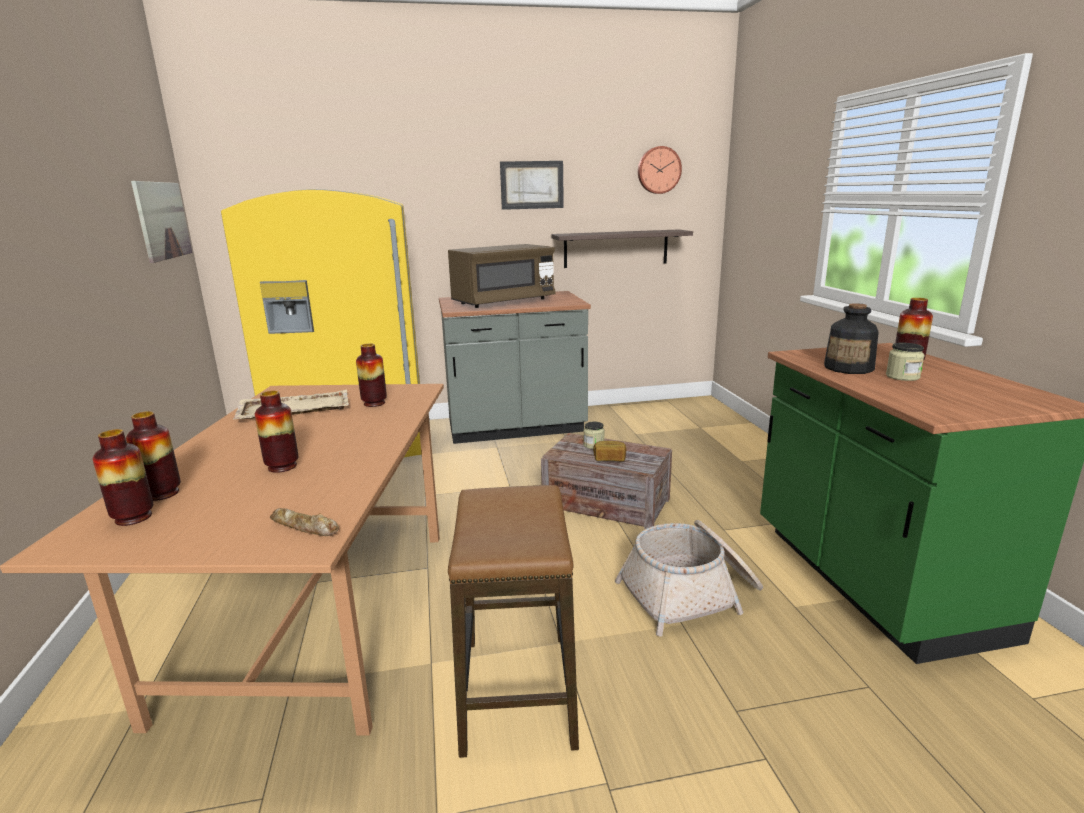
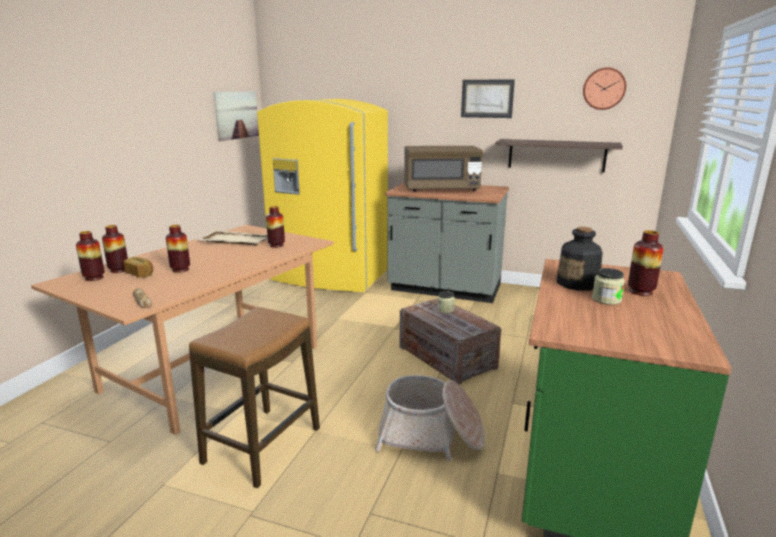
camera: 30 degrees right, 0 degrees up
bread [593,441,626,461] -> bread moved to [123,257,153,278]

